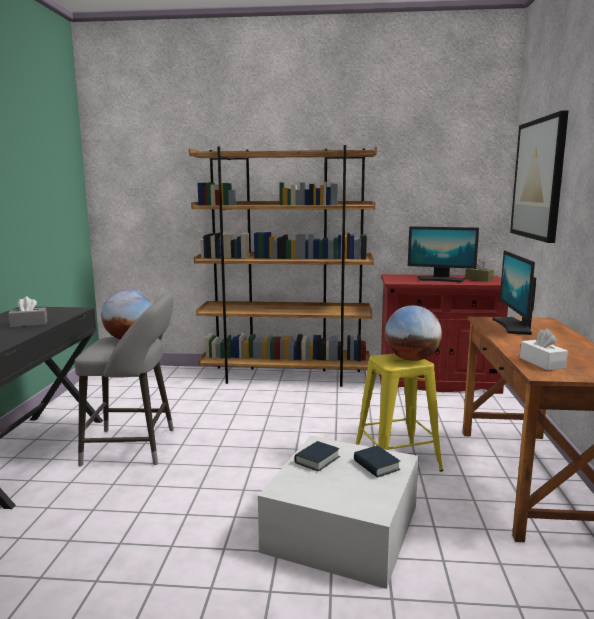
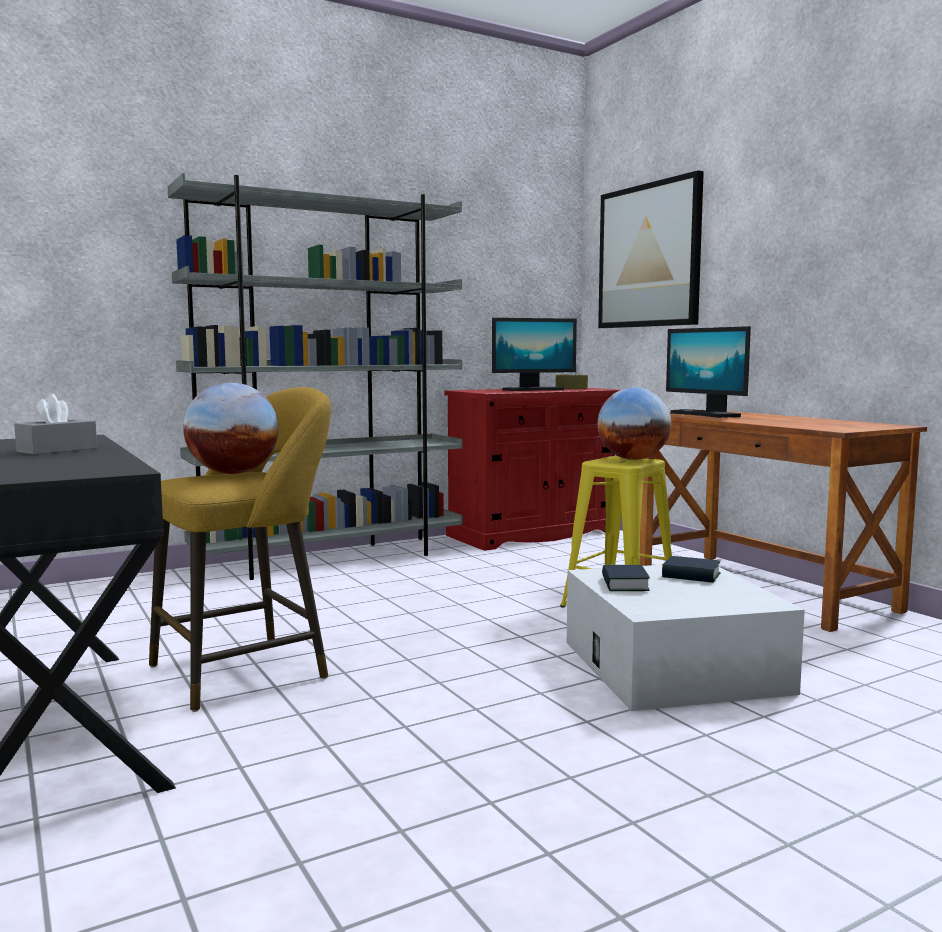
camera: 35 degrees left, 5 degrees down
grey stool [75,292,174,466] -> yellow stool [149,387,331,712]
brown bookcase [189,145,377,387] -> grey bookcase [168,173,463,580]
white tissue box [520,329,568,370] -> none

